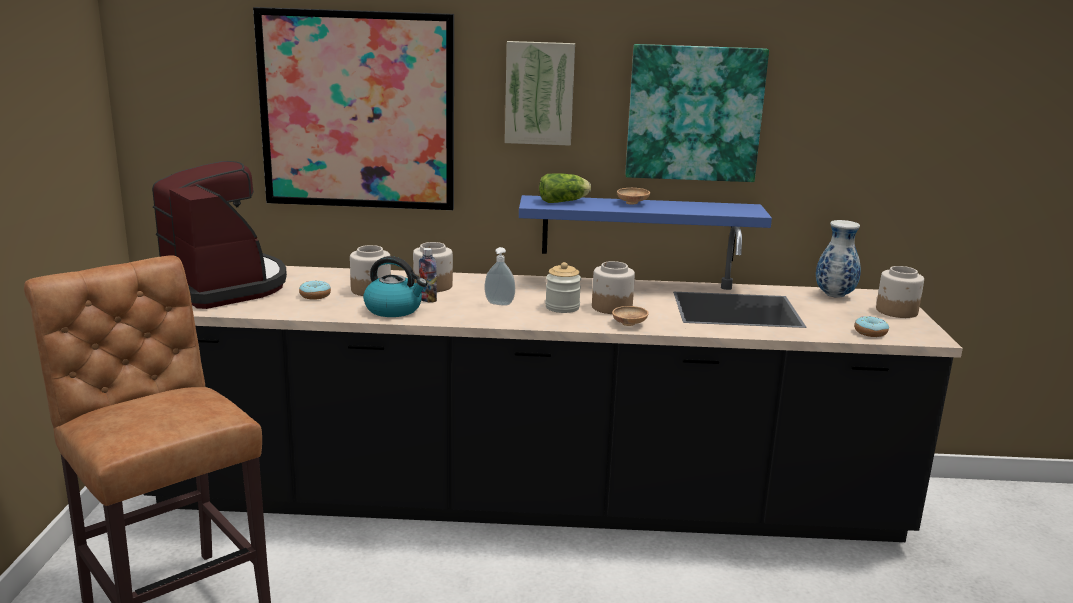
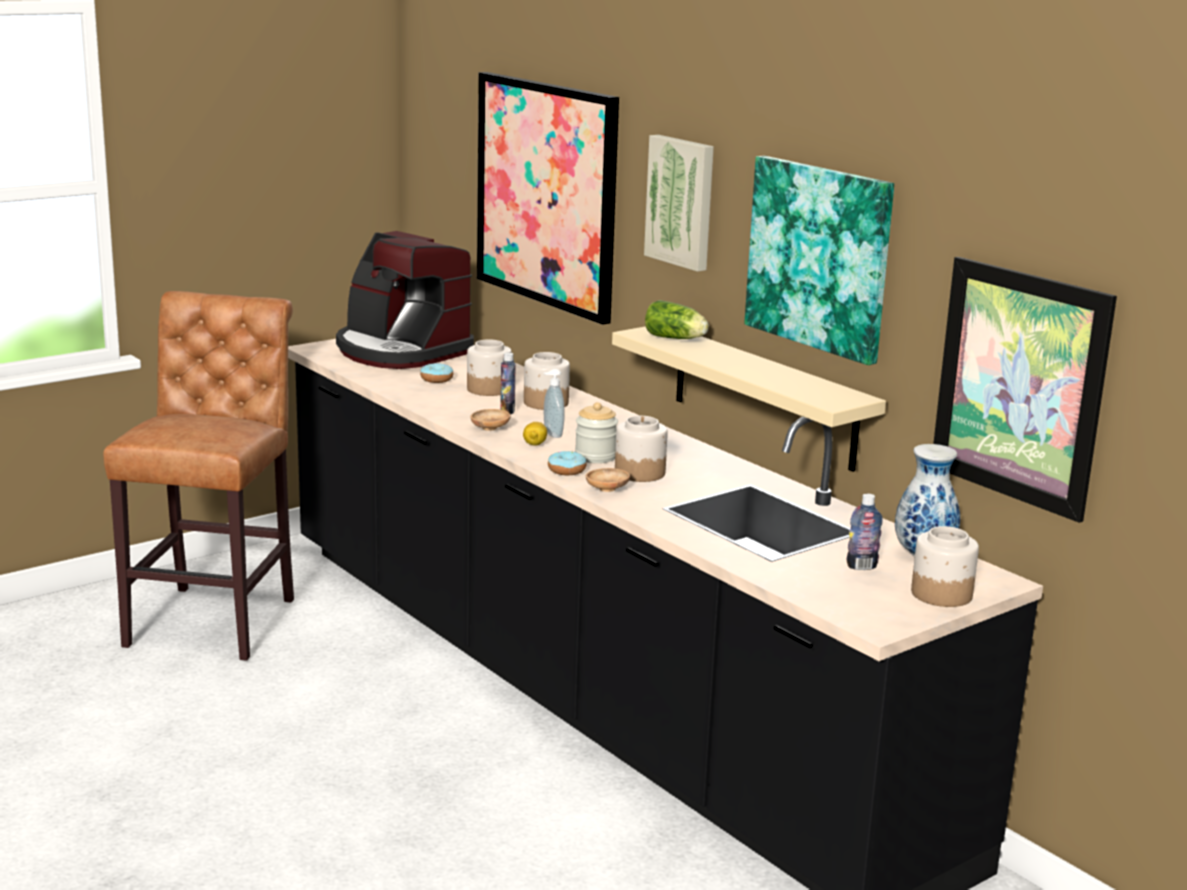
camera: 50 degrees right, 0 degrees up
coffee machine [152,161,287,309] -> coffee machine turned 120 degrees clockwise [336,231,474,369]
kettle [363,256,427,317] -> none
blue shelf [519,195,772,261] -> beige shelf [612,326,886,472]
brown bowl [617,188,650,205] -> brown bowl moved to [470,409,511,431]
donut [854,316,889,337] -> donut moved to [548,451,586,475]
none -> lemon [523,422,547,446]
none -> bottle [847,494,883,570]
none -> picture [933,257,1117,523]

